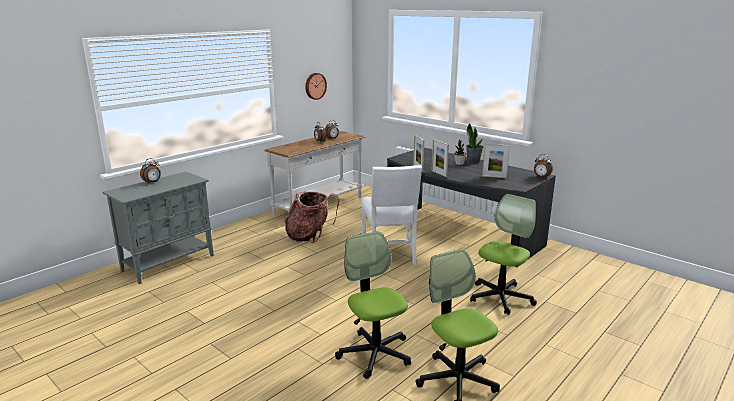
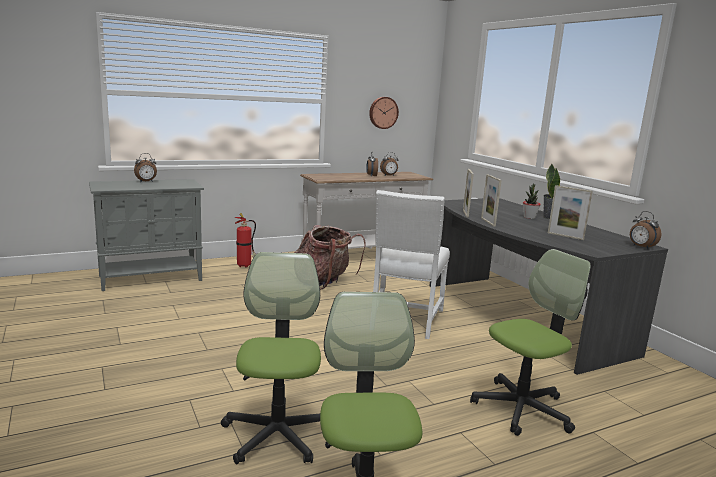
camera: 20 degrees right, 5 degrees down
none -> fire extinguisher [234,213,256,268]

